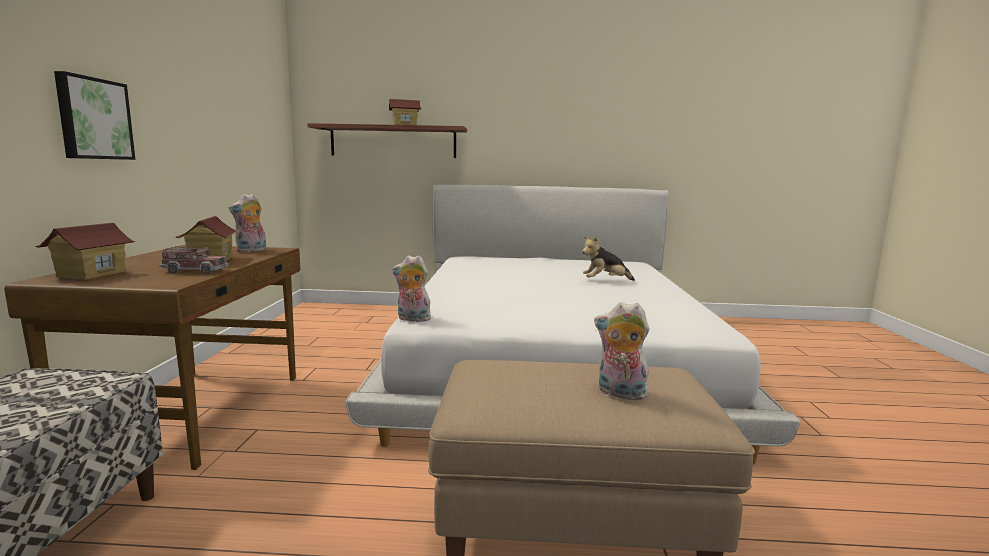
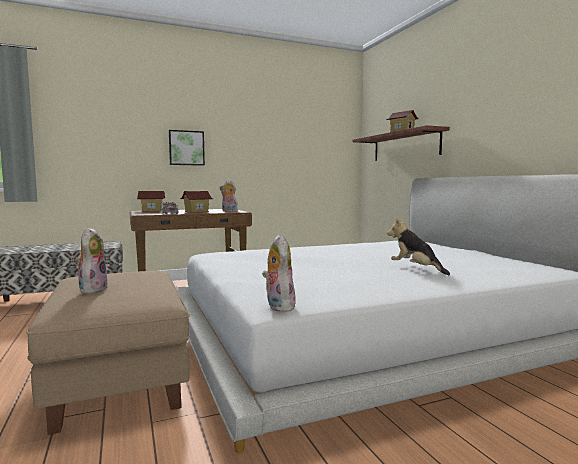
camera: 65 degrees right, 5 degrees down
plush toy [392,255,431,322] -> plush toy moved to [262,235,296,312]

